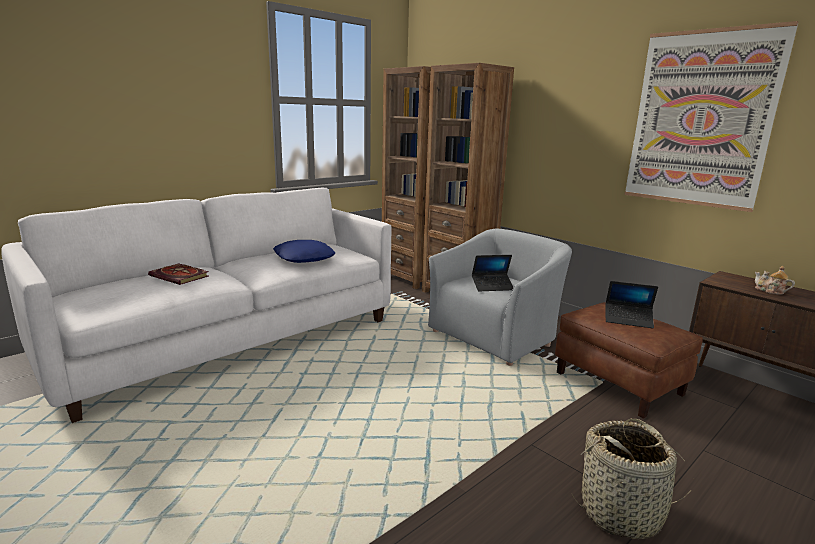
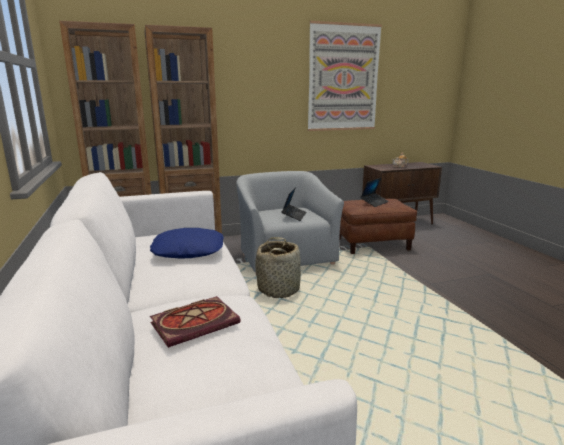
camera: 65 degrees left, 0 degrees up
basket [572,419,691,539] -> basket moved to [255,237,301,298]

